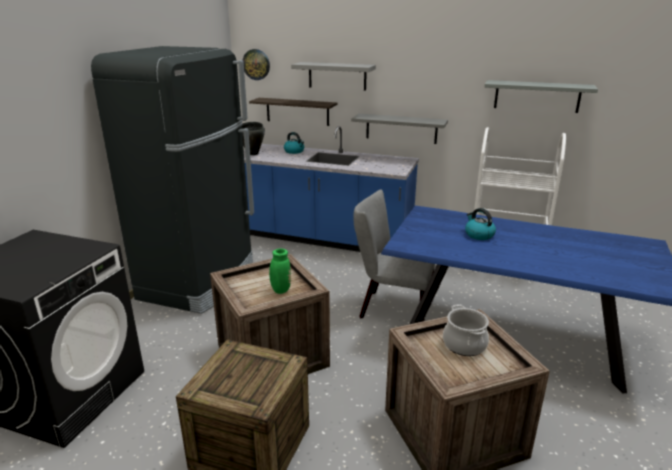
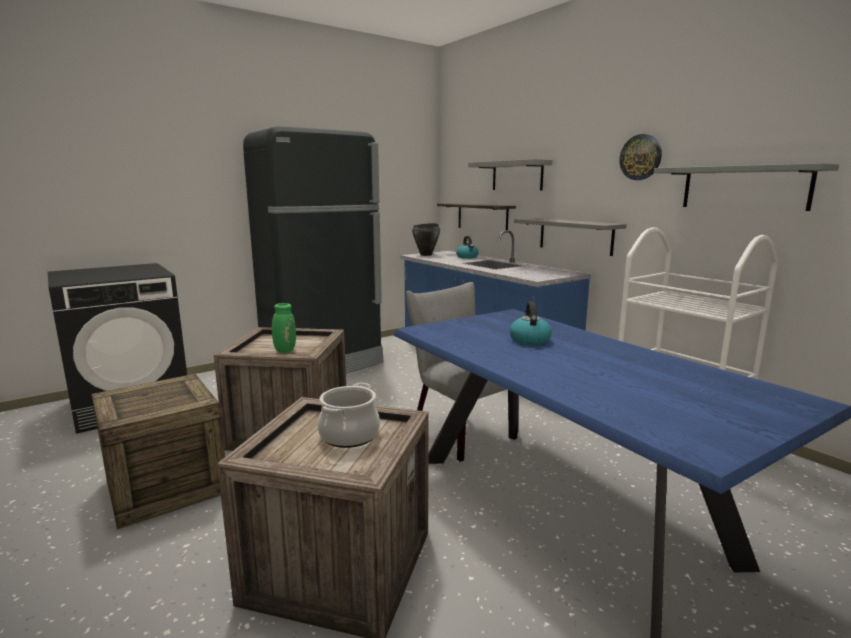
camera: 35 degrees right, 10 degrees down
wall clock [243,49,270,80] -> wall clock moved to [619,134,662,180]

